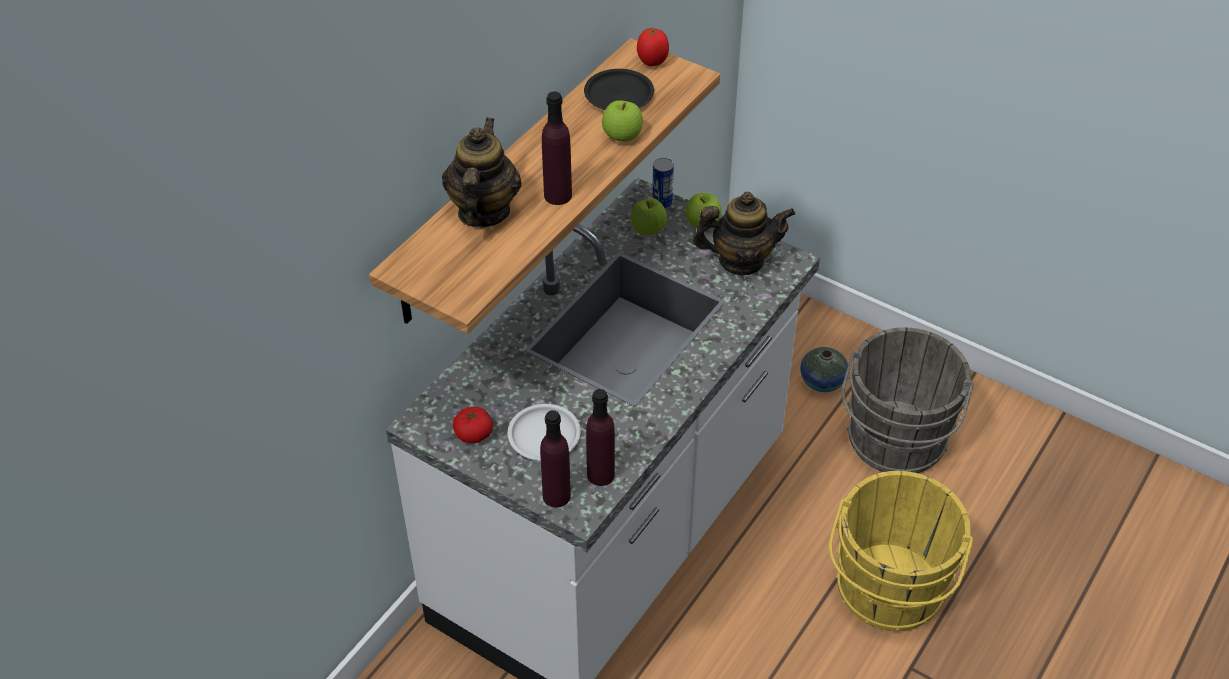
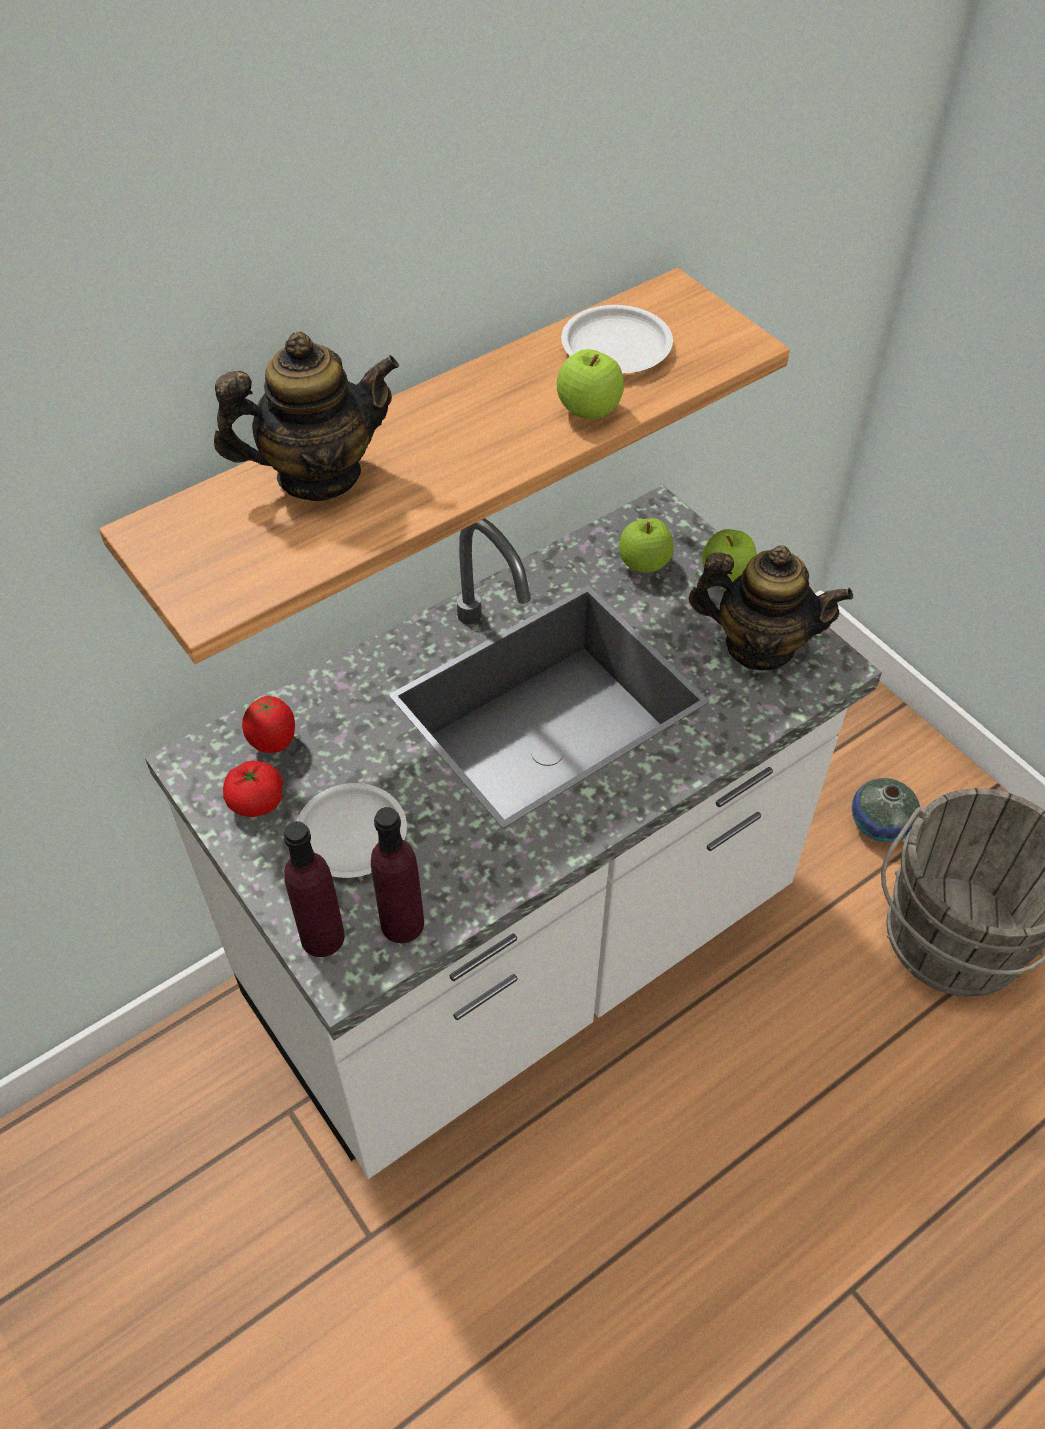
camera: 20 degrees right, 5 degrees up
teapot [442,117,522,228] -> teapot turned 45 degrees clockwise [214,332,399,501]
purple bottle [542,91,572,205] -> none
black plate [584,69,654,110] -> white plate [561,305,673,373]
tomato [637,27,669,66] -> tomato moved to [242,696,295,753]
can [652,158,674,210] -> none
yellow bucket [829,471,974,631] -> none

